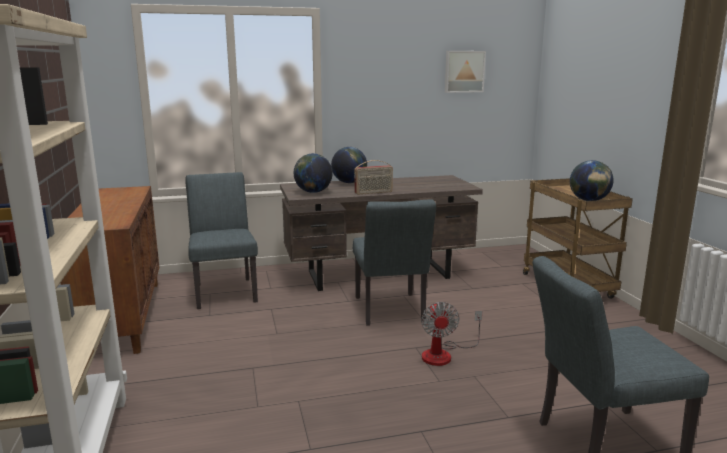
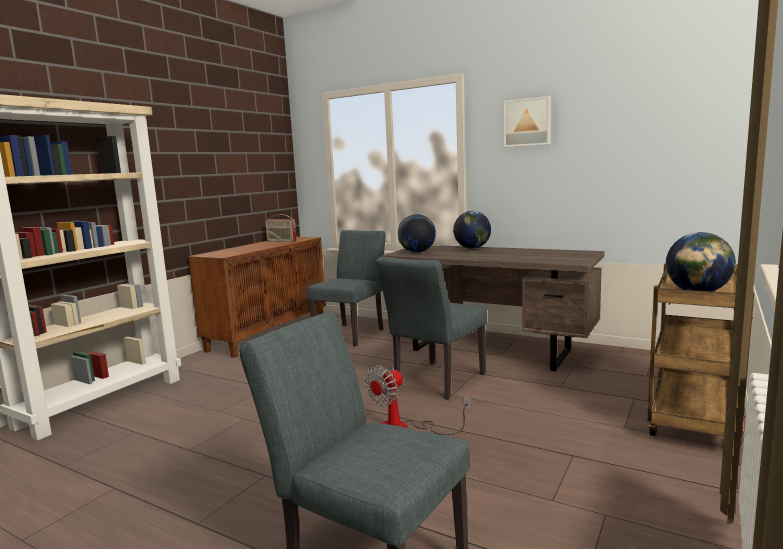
camera: 45 degrees right, 5 degrees down
radio [354,160,393,195] -> radio moved to [265,214,296,242]
picture [445,51,486,93] -> picture moved to [504,96,551,147]

